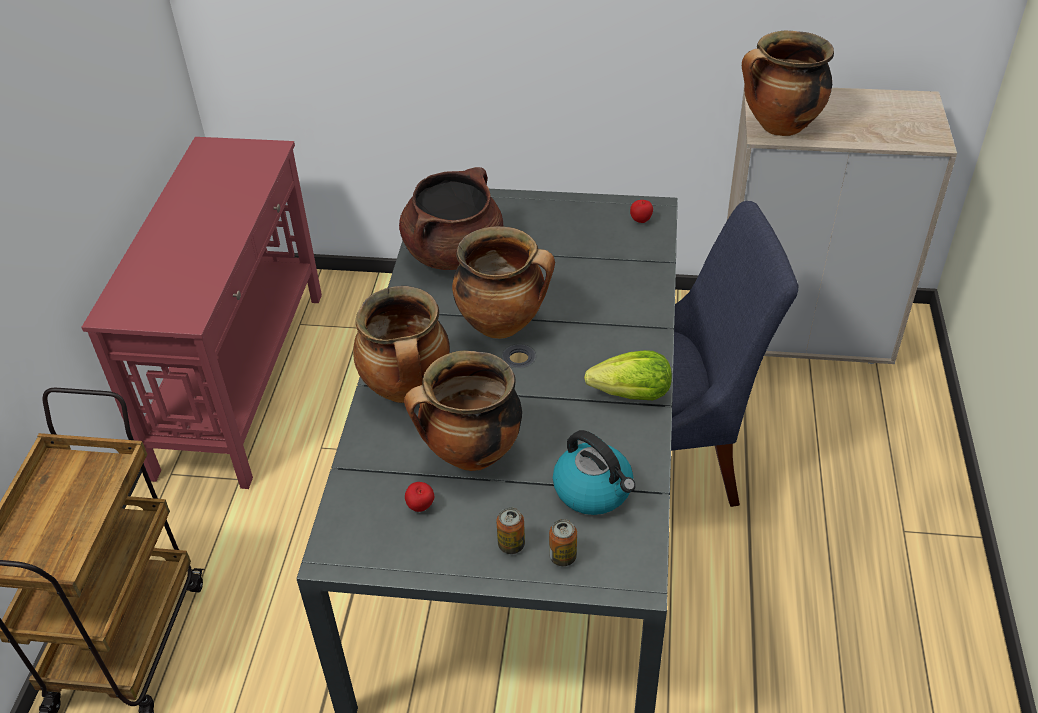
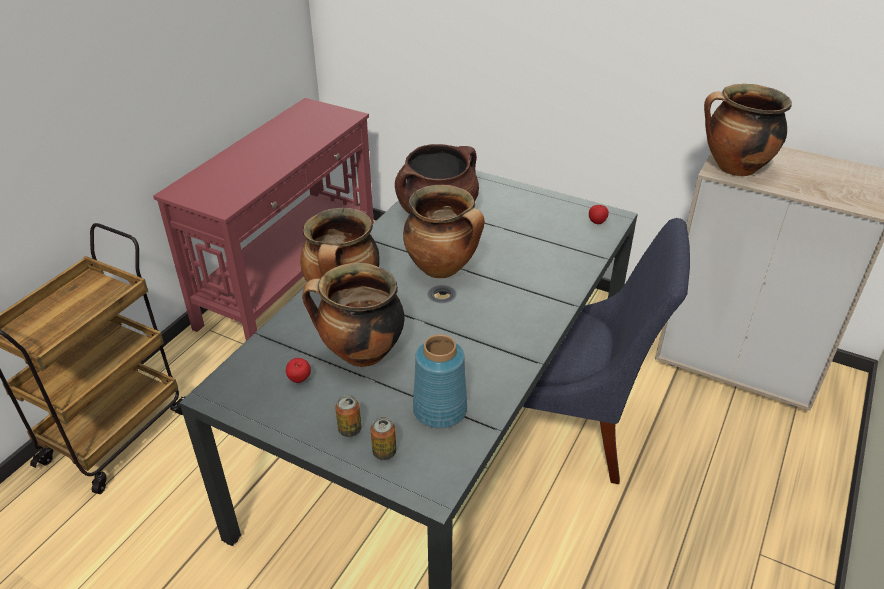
camera: 20 degrees right, 5 degrees down
kettle [553,430,636,515] -> blue vase [413,334,467,429]
lettuce [584,350,672,401] -> none

